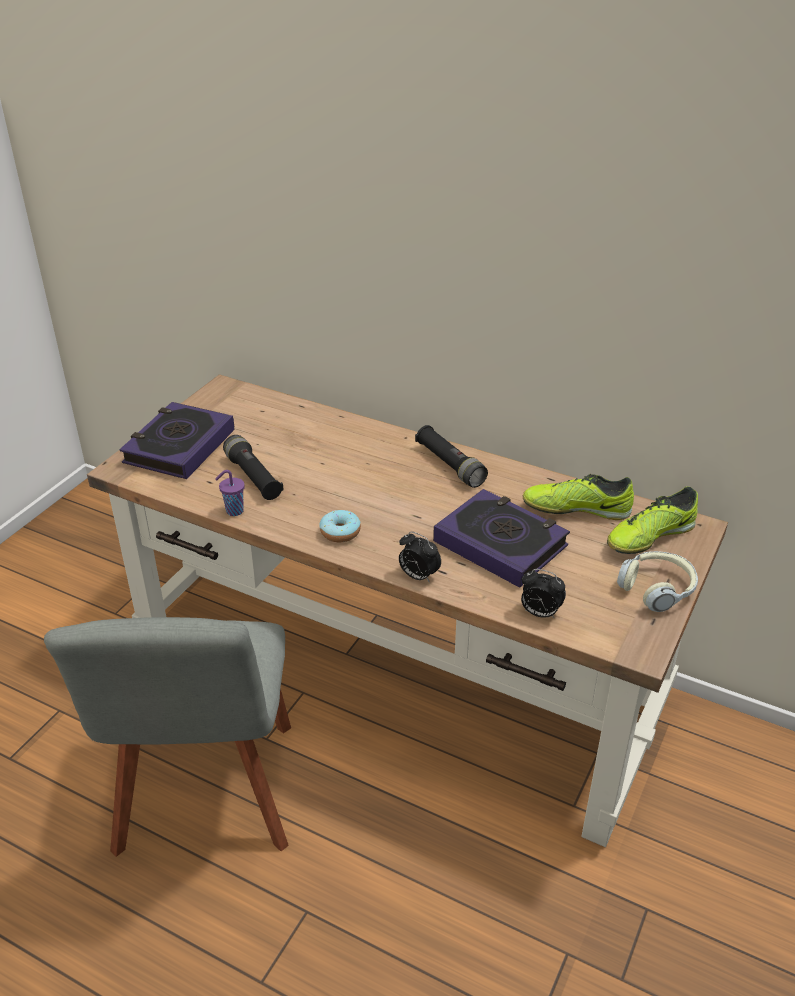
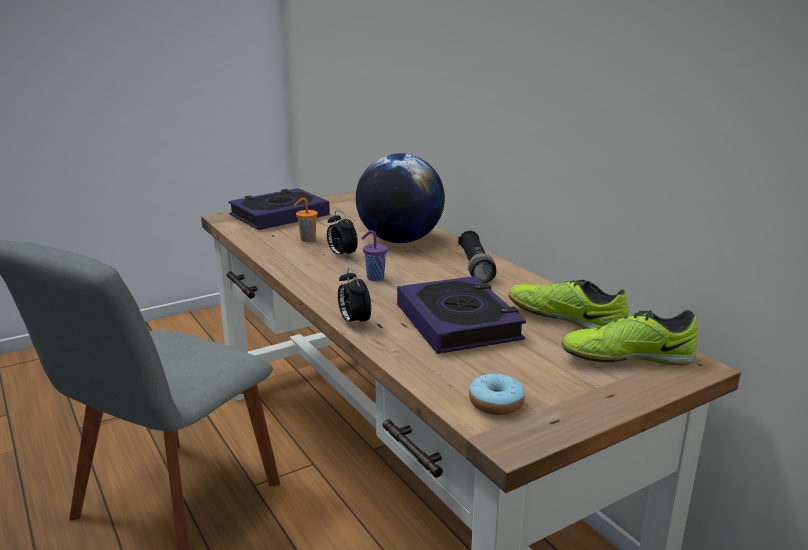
camera: 30 degrees right, 15 degrees down
purple cup [215,470,245,516] -> purple cup moved to [361,230,388,281]
black flashlight [223,435,284,500] -> orange cup [293,198,318,242]
donut [319,510,361,542] -> donut moved to [469,373,525,415]
alarm clock [521,569,566,619] -> alarm clock moved to [327,210,358,259]
headphones [617,551,698,612] -> none
none -> globe [356,153,445,243]

